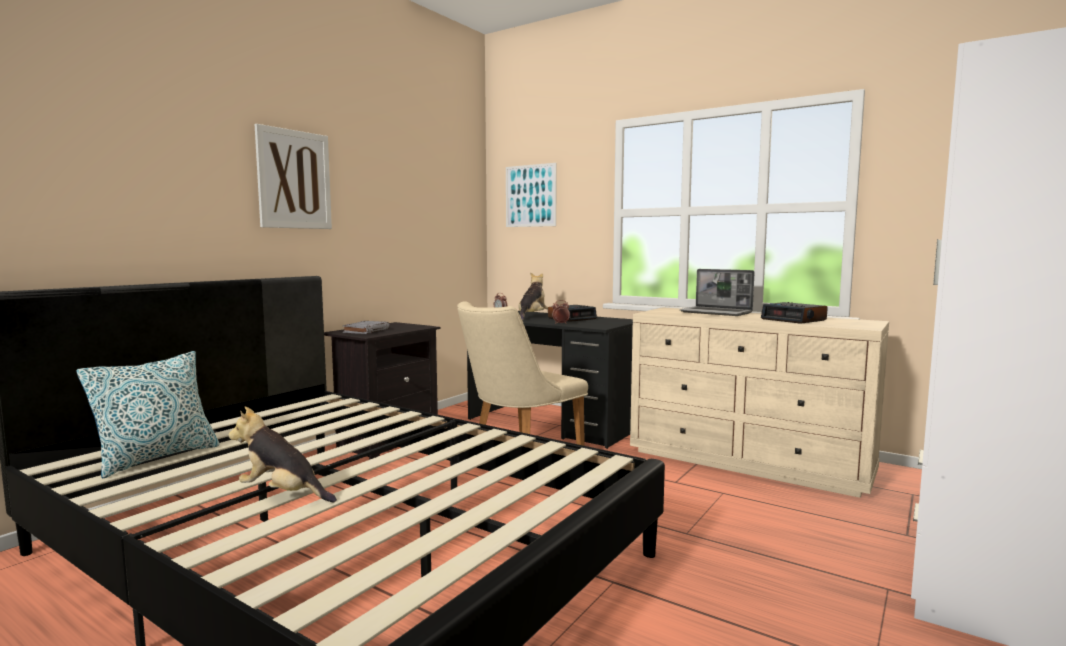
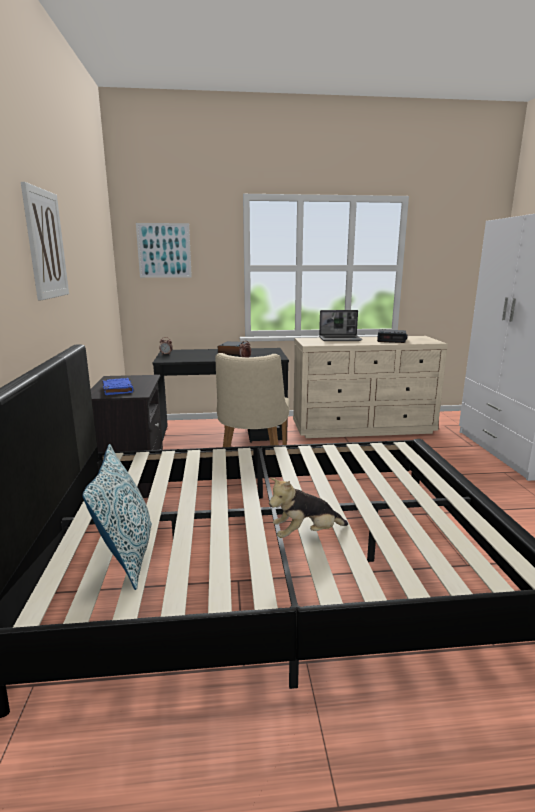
camera: 40 degrees left, 10 degrees up
grey book [342,321,390,334] -> blue book [102,378,134,395]
plush toy [518,272,548,320] -> none

